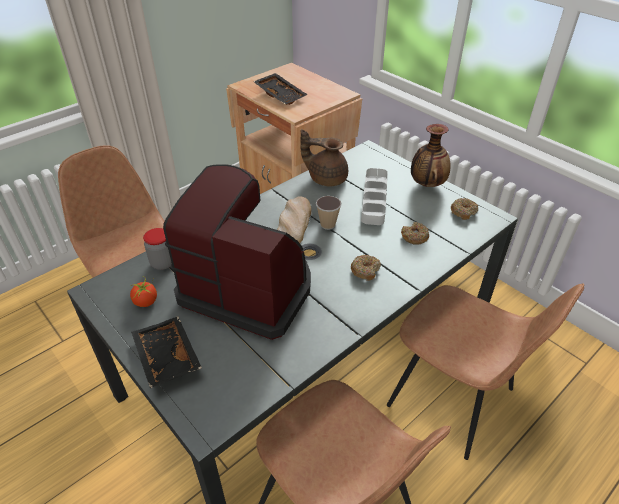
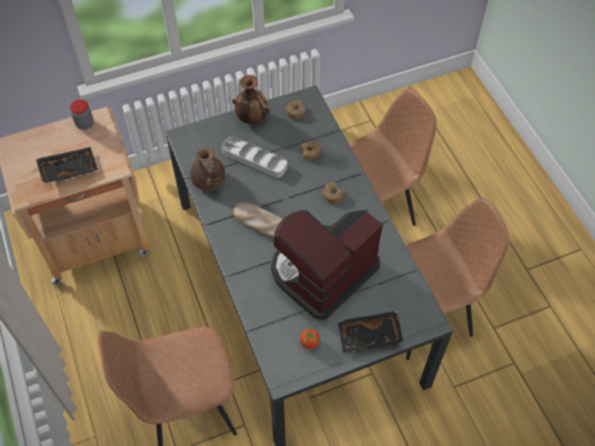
camera: 70 degrees left, 15 degrees up
jar [143,228,172,270] -> jar moved to [70,99,94,130]
brown teapot [300,129,348,187] -> brown teapot turned 60 degrees counterclockwise [190,147,225,190]
cup [316,196,342,230] -> none

